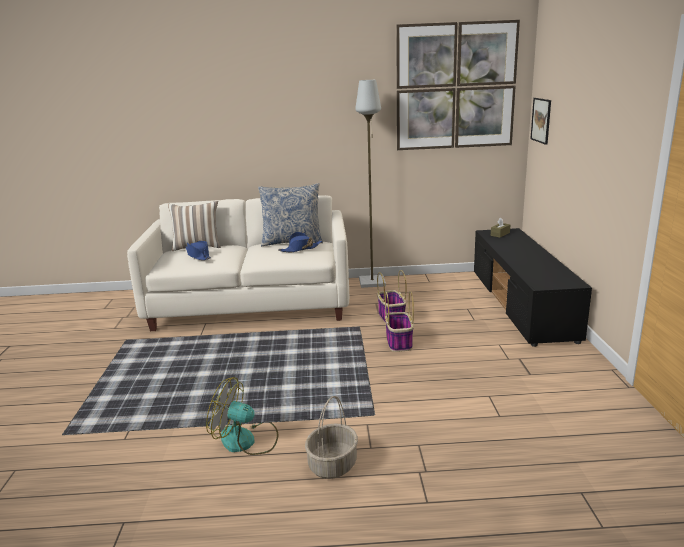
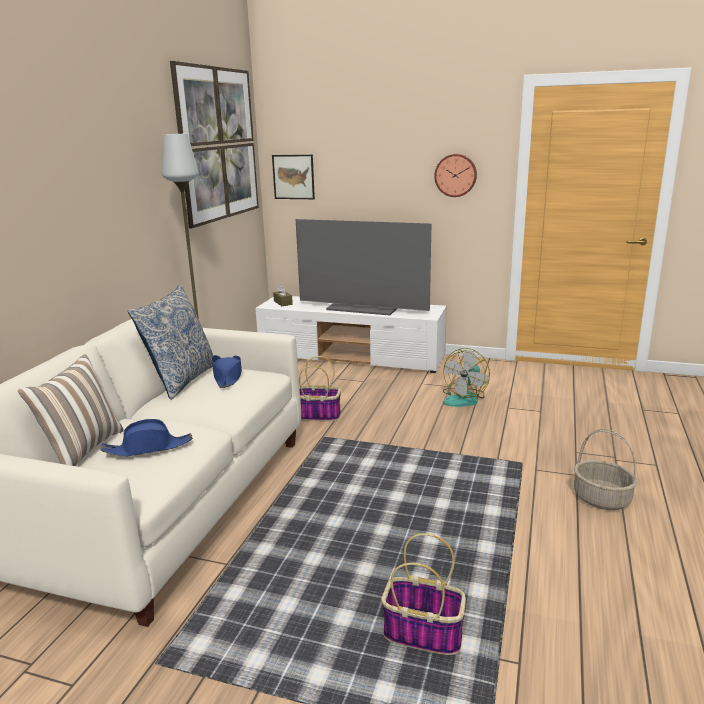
camera: 70 degrees left, 0 degrees up
fan [206,377,278,455] -> fan moved to [443,348,490,407]
basket [385,291,414,352] -> basket moved to [381,533,466,655]
black tv stand [474,228,592,347] -> white tv stand [255,296,447,373]
none -> television [295,219,431,315]
none -> wall clock [434,154,477,197]

